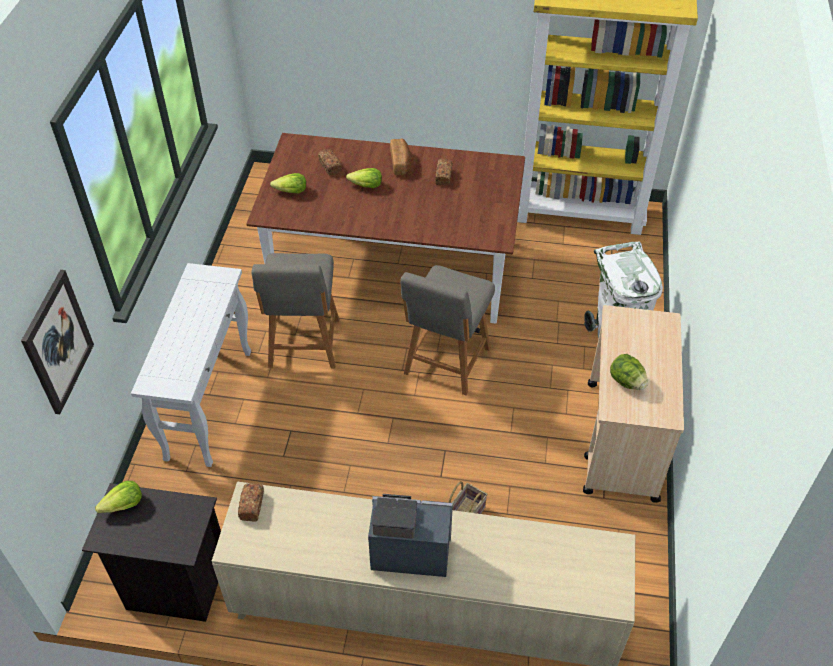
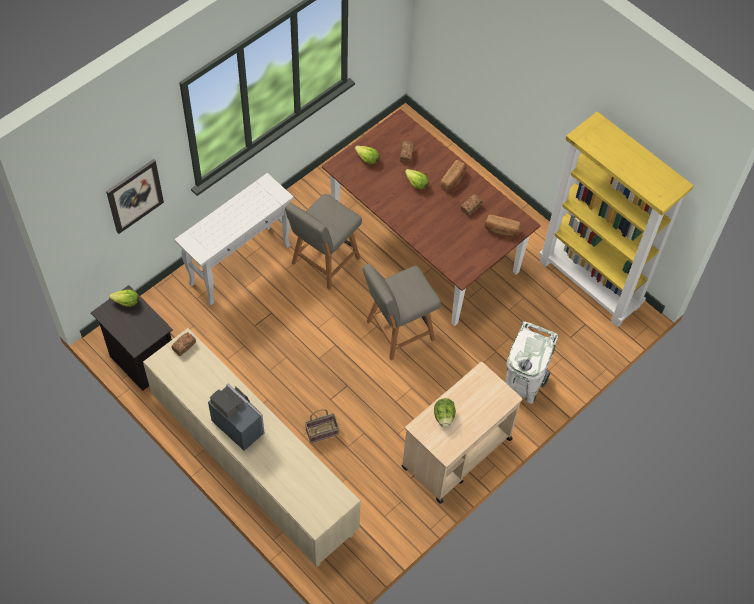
camera: 35 degrees right, 10 degrees up
none -> bread [485,215,520,237]

